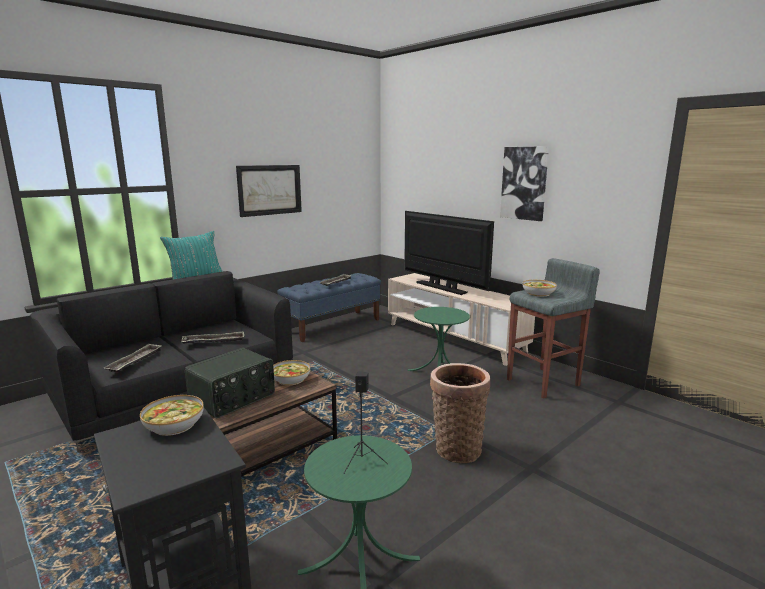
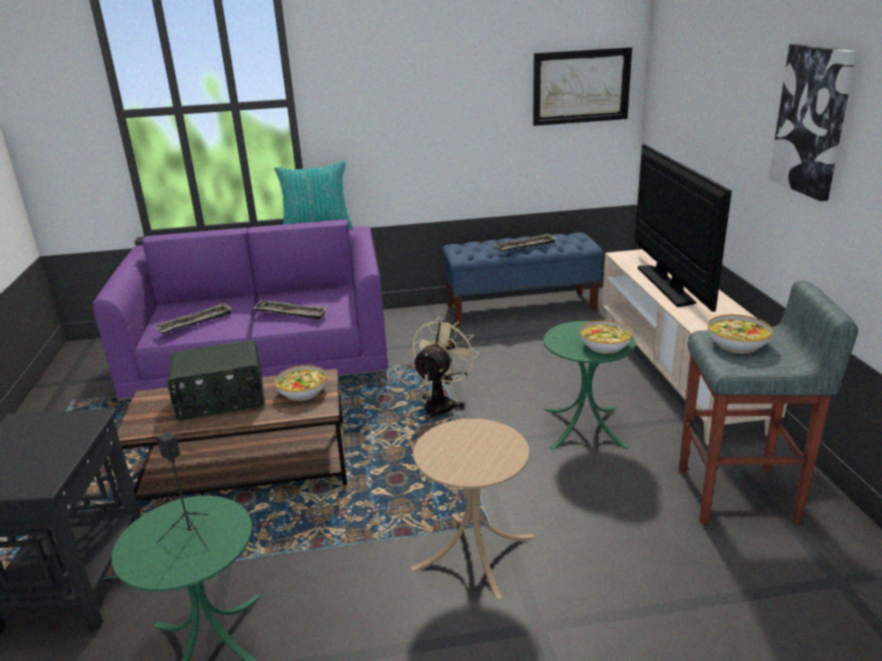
camera: 35 degrees right, 10 degrees up
black sofa [30,271,293,452] -> purple sofa [93,219,388,410]
bowl [140,395,204,436] -> bowl moved to [580,320,632,354]
picture [236,165,302,217] -> picture moved to [533,47,632,126]
basket [430,363,490,463] -> beige side table [411,419,535,600]
none -> beige fan [413,317,479,421]

